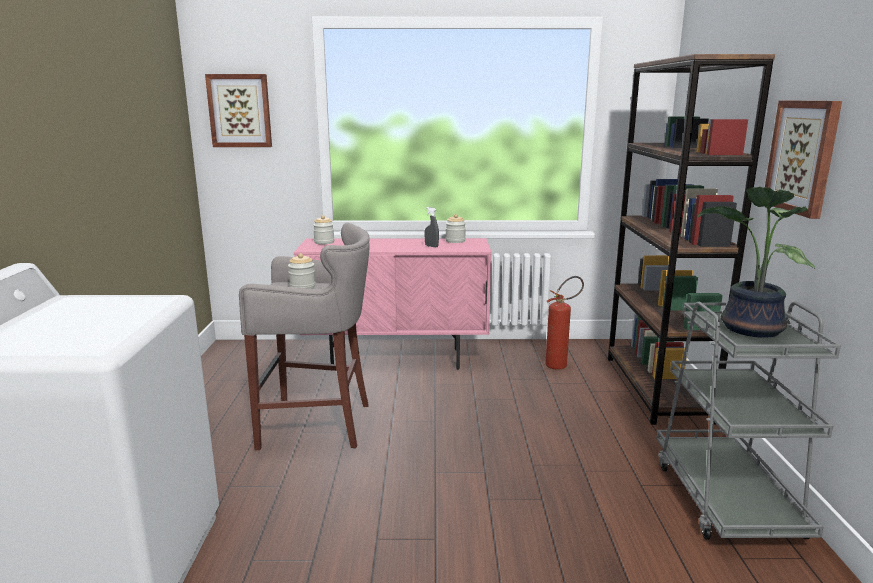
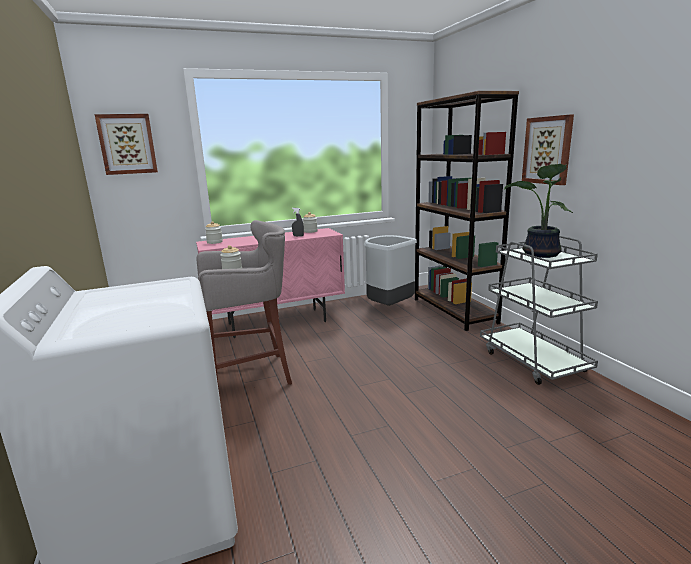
camera: 20 degrees left, 0 degrees up
fire extinguisher [546,276,584,370] -> grey trash can [364,235,417,306]

